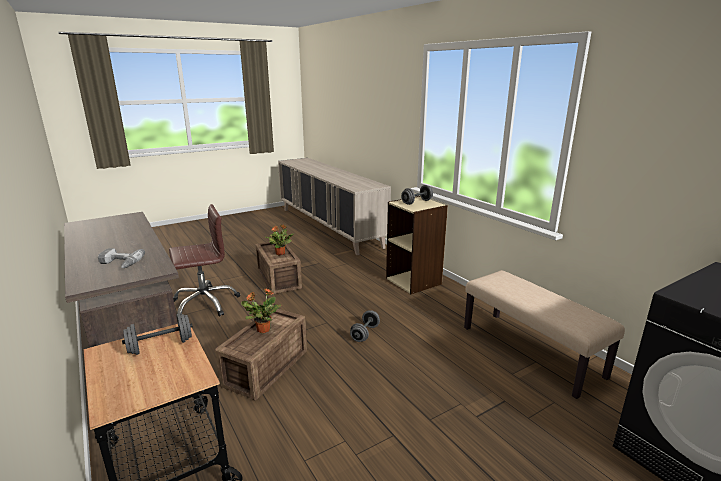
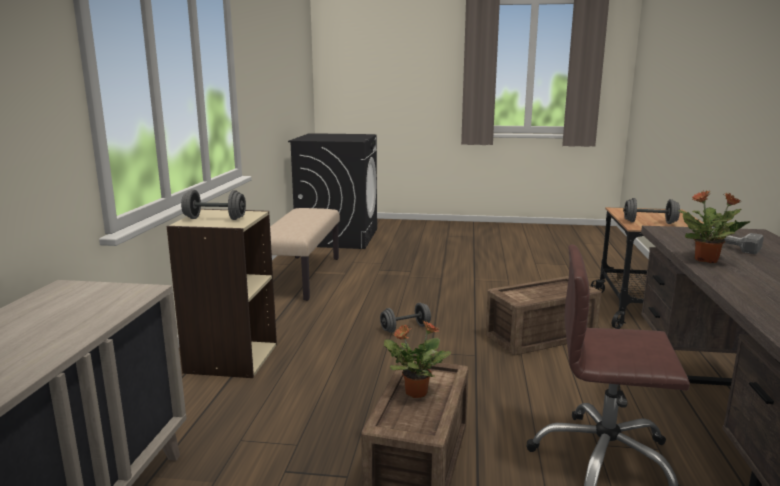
camera: 140 degrees left, 5 degrees down
potted plant [241,288,282,333] -> potted plant moved to [678,190,750,263]

